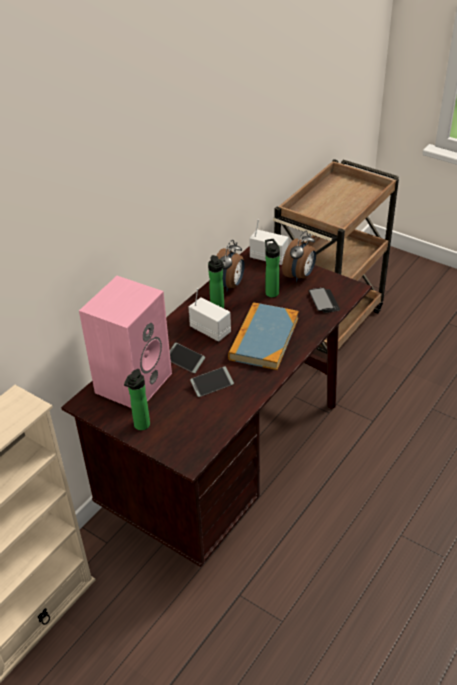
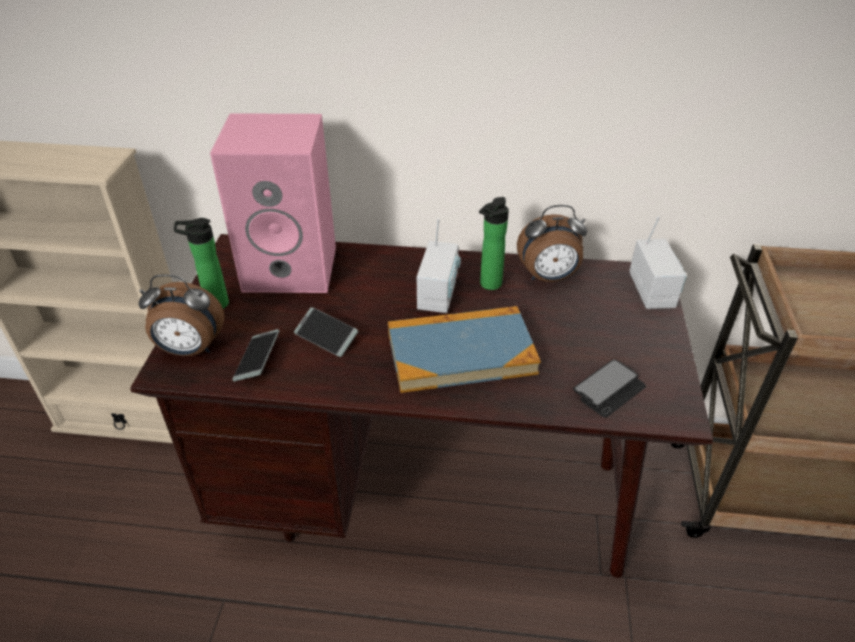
camera: 60 degrees right, 0 degrees up
phone [170,343,205,373] -> phone moved to [232,329,279,382]
bottle [265,239,280,297] -> none
alarm clock [282,231,316,282] -> alarm clock moved to [139,274,225,356]

